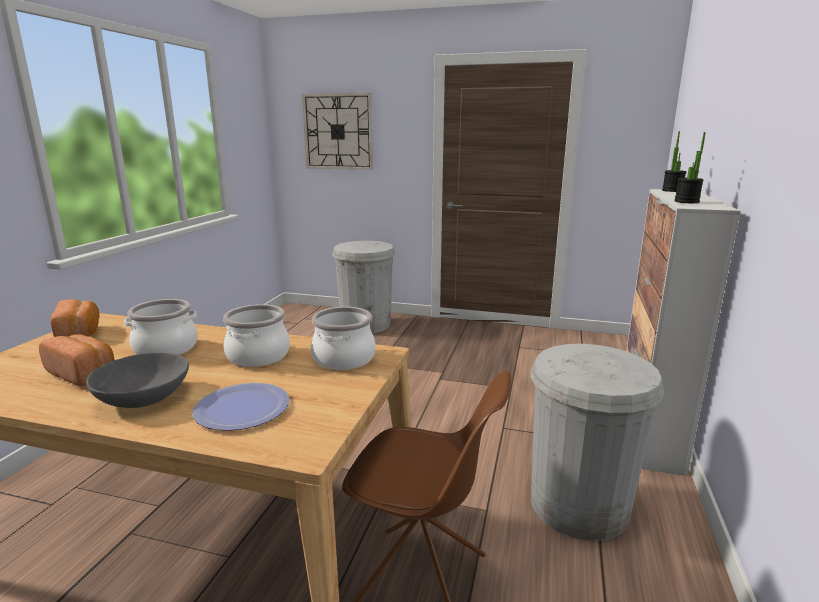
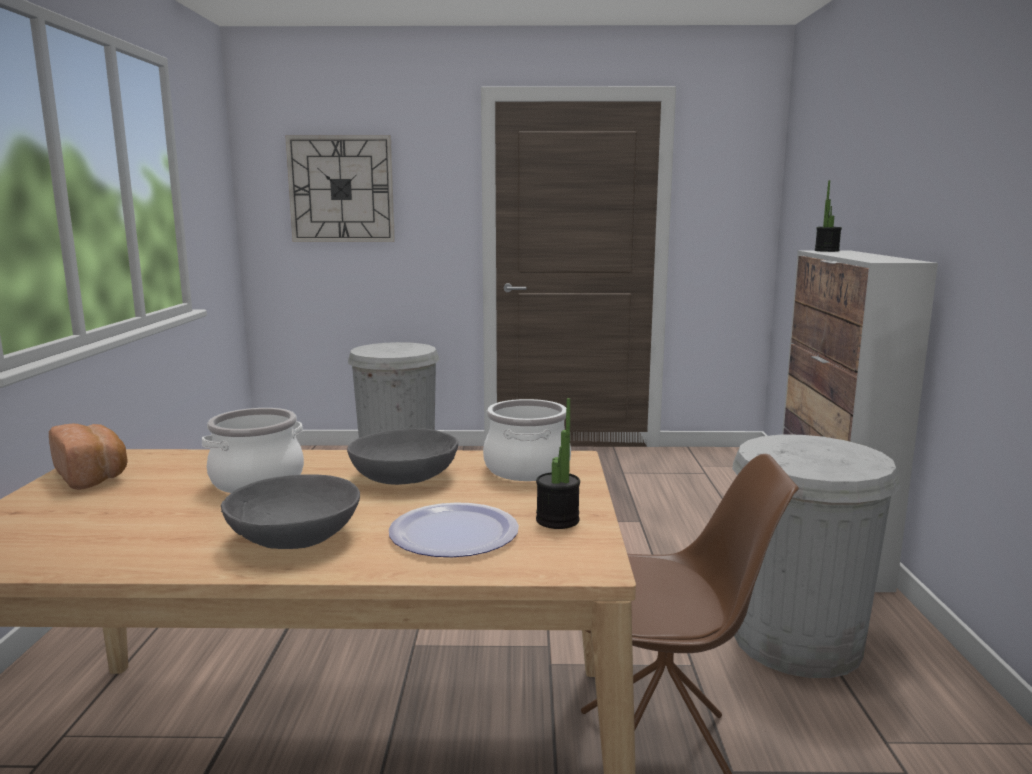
camera: 15 degrees left, 5 degrees down
bread [39,334,114,386] -> none
cooking pot [223,304,290,367] -> grey bowl [347,428,458,485]
potted plant [674,132,706,203] -> potted plant moved to [536,398,580,529]

